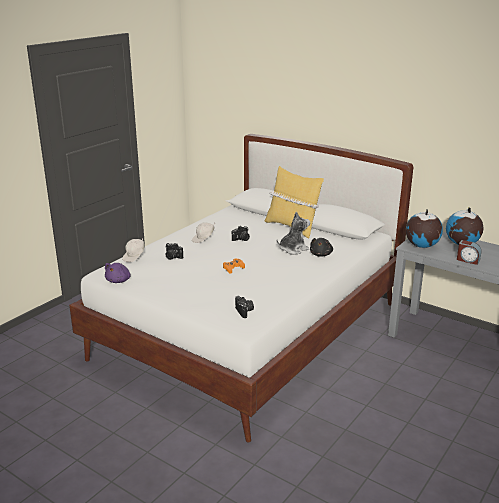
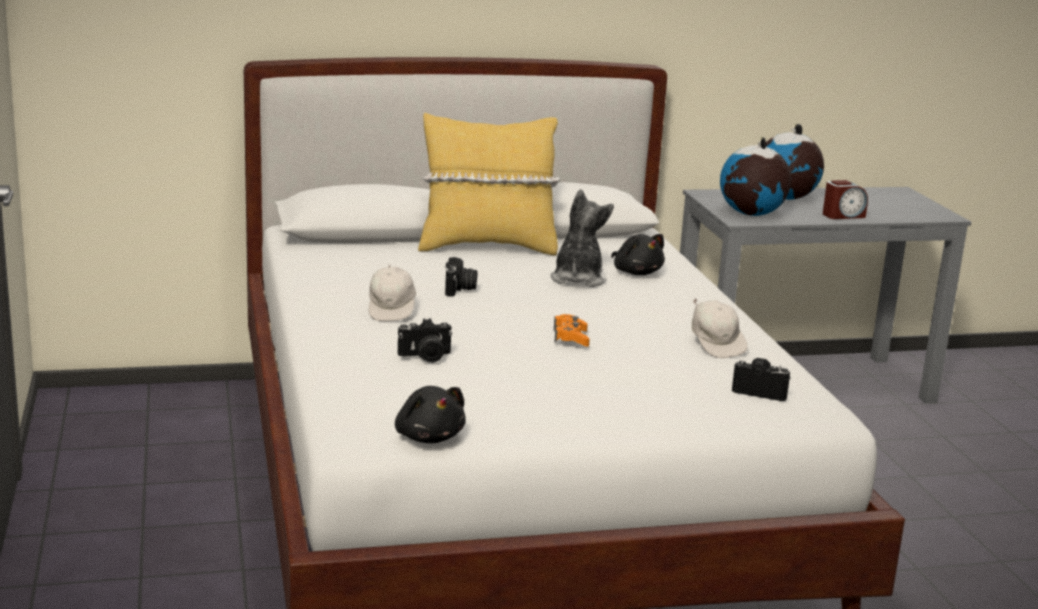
camera: 50 degrees left, 5 degrees down
purple plush toy [105,263,131,283] -> black plush toy [395,386,466,443]
white cap [122,238,145,262] -> white cap moved to [692,298,748,358]

